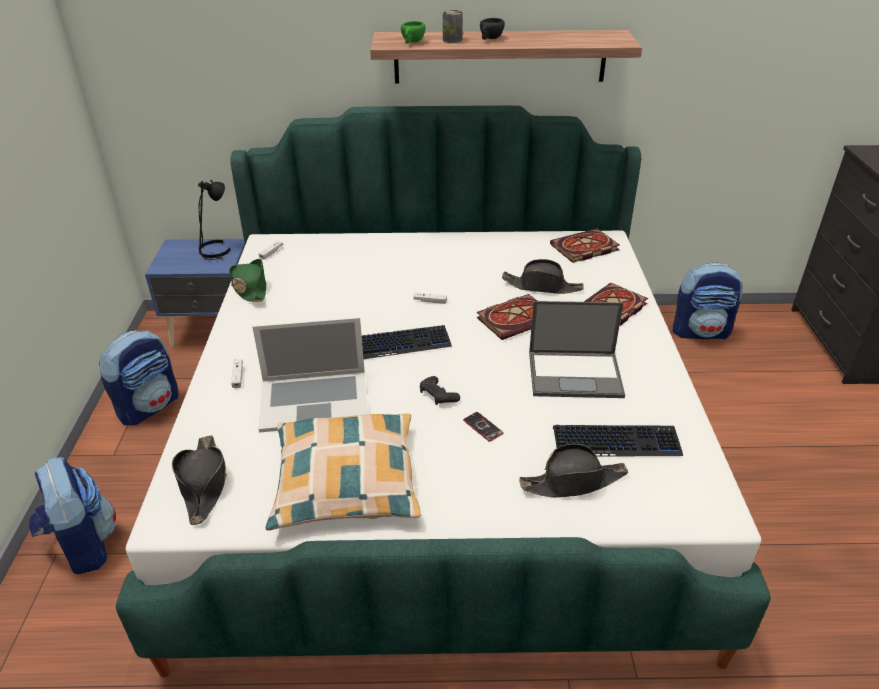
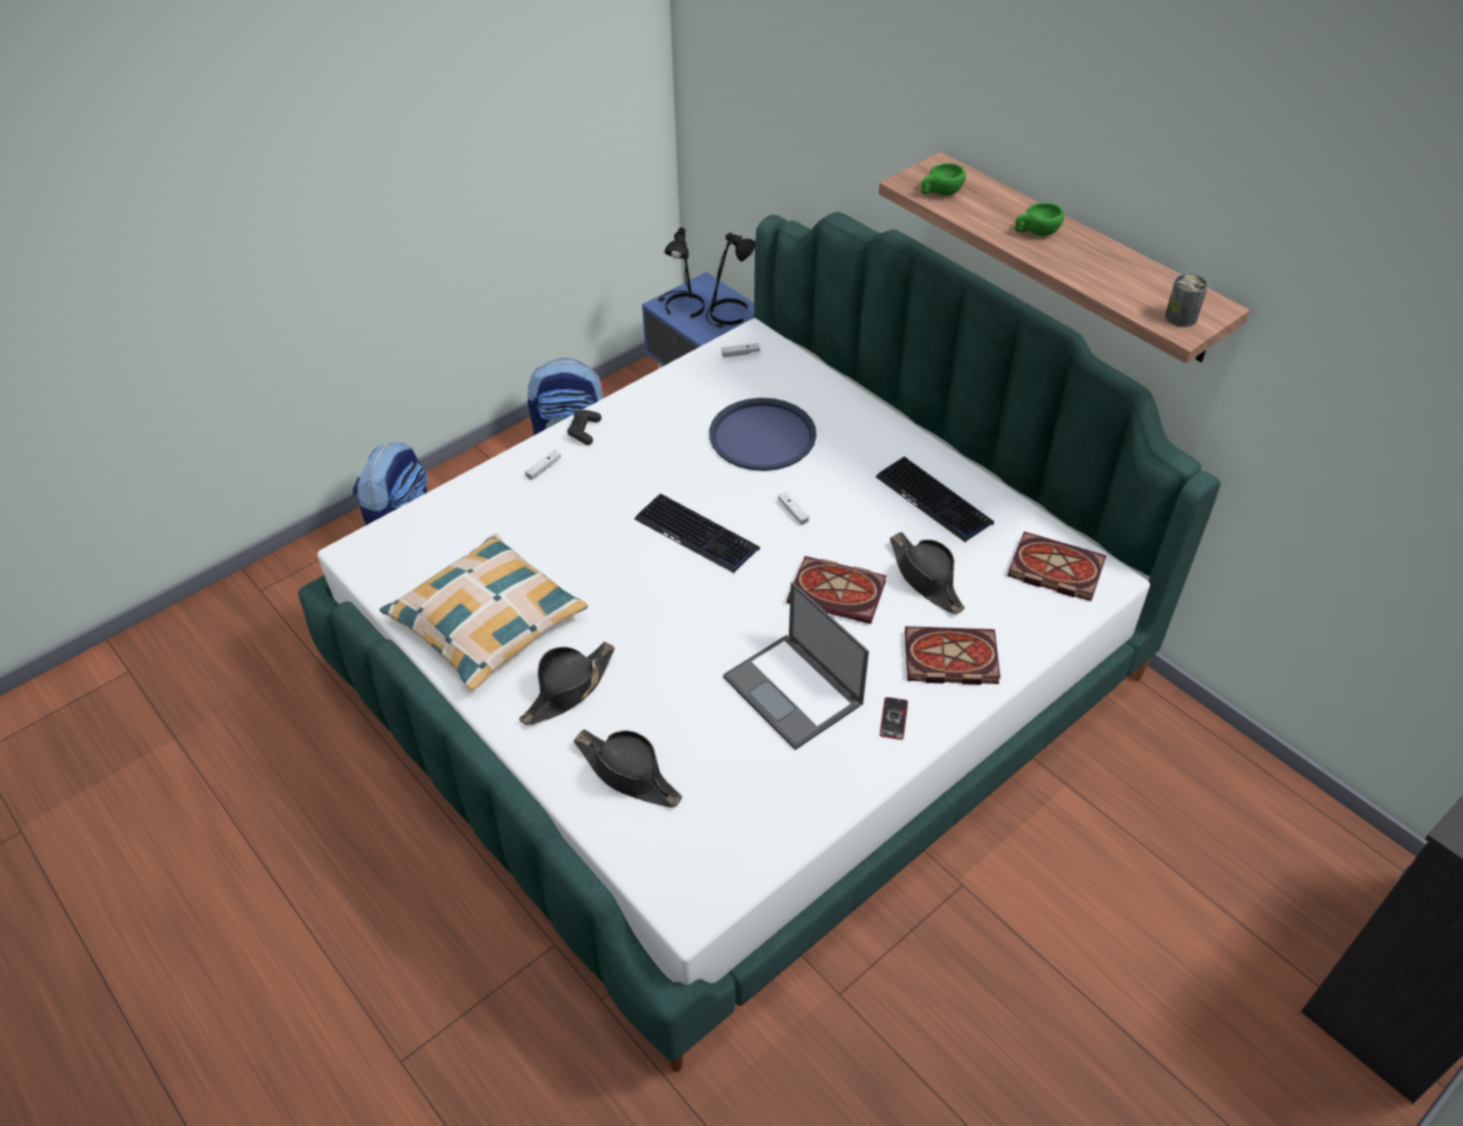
camera: 50 degrees right, 10 degrees up
black hat [172,435,227,525] -> black hat moved to [519,642,615,726]
green hat [229,259,266,302] -> none
laptop [252,318,368,433] -> none
black game controller [420,376,460,405] -> black game controller moved to [567,410,601,445]
can [443,10,463,43] -> can moved to [1165,273,1208,327]
phone [463,412,503,442] -> phone moved to [880,697,908,740]
black cup [480,18,505,40] -> green cup [1015,203,1064,236]
keyboard [553,425,683,457] -> keyboard moved to [875,457,994,542]
backpack [673,262,743,339] -> none
none -> black table lamp [658,227,704,318]
none -> blue tray [709,398,816,471]

